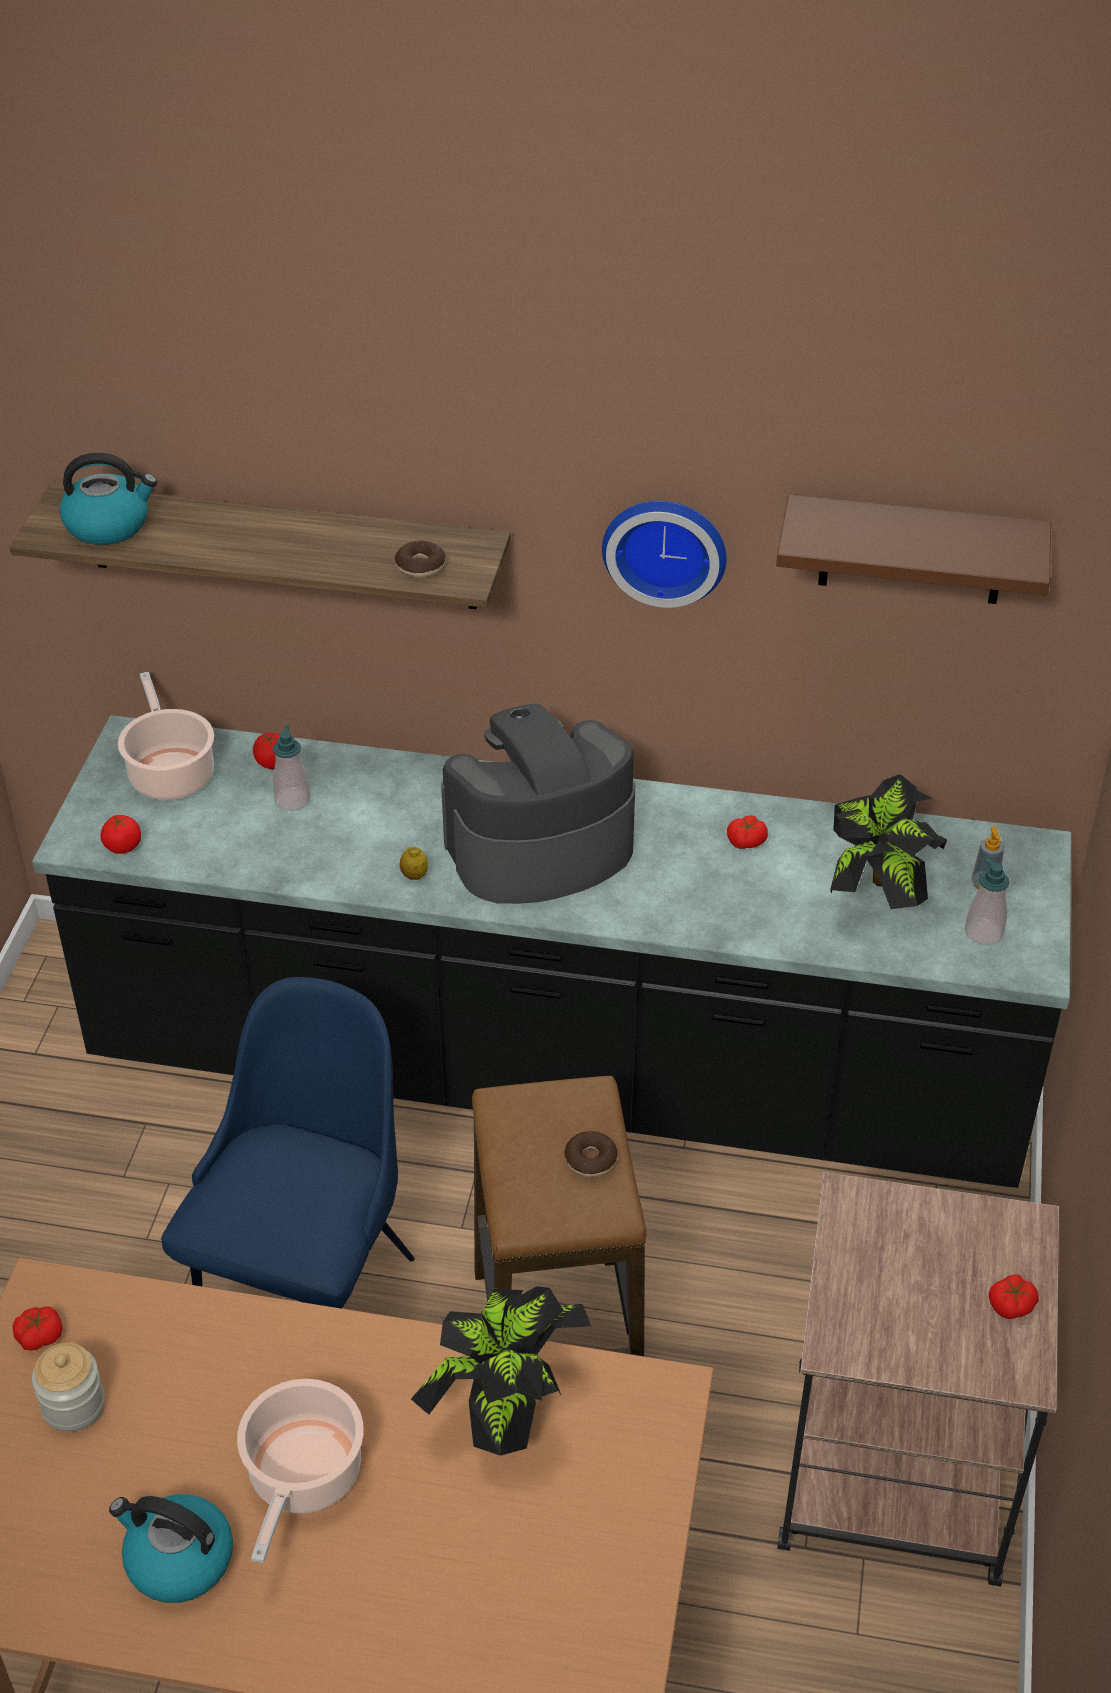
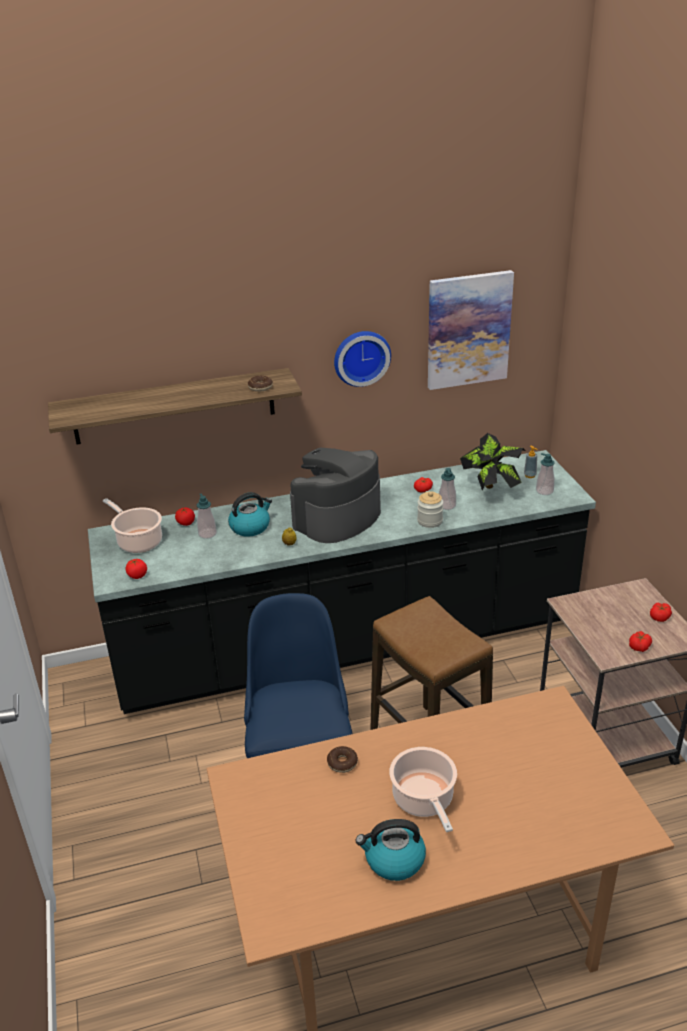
camera: 25 degrees left, 10 degrees down
tomato [13,1306,62,1351] -> tomato moved to [629,631,652,652]
jar [32,1343,105,1432] -> jar moved to [417,491,443,528]
kettle [59,453,157,545] -> kettle moved to [228,492,272,537]
potted plant [411,1286,591,1456] -> none
donut [564,1131,617,1177] -> donut moved to [327,746,358,773]
brown shelf [776,495,1051,604] -> picture [428,270,514,390]
none -> soap dispenser [439,468,456,510]

